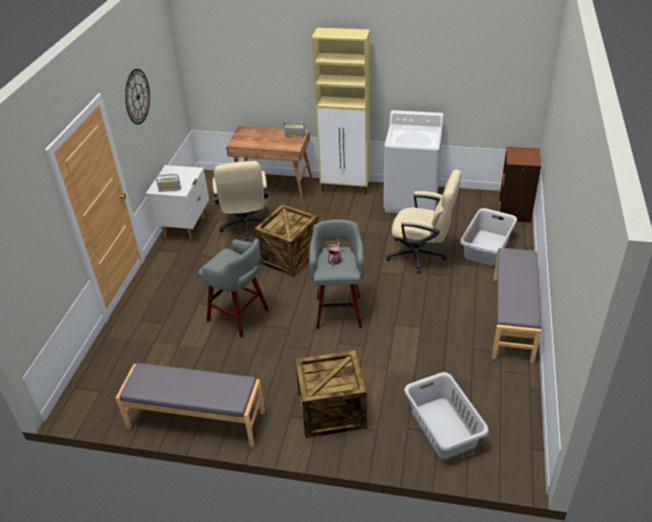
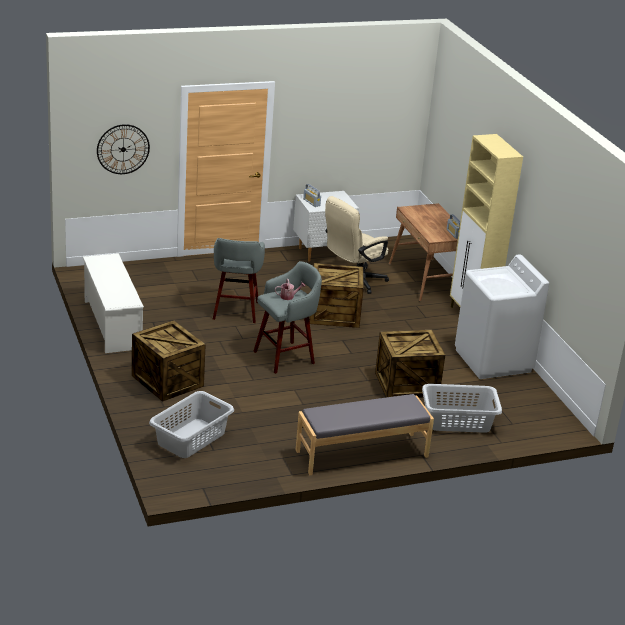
camera: 55 degrees right, 10 degrees down
grey bench [116,363,265,447] -> white shoe rack [83,253,144,353]
wall clock [125,69,150,125] -> wall clock moved to [97,124,150,174]
beige office chair [386,170,461,273] -> crate [375,330,445,398]
brown bookcase [499,147,541,223] -> none

